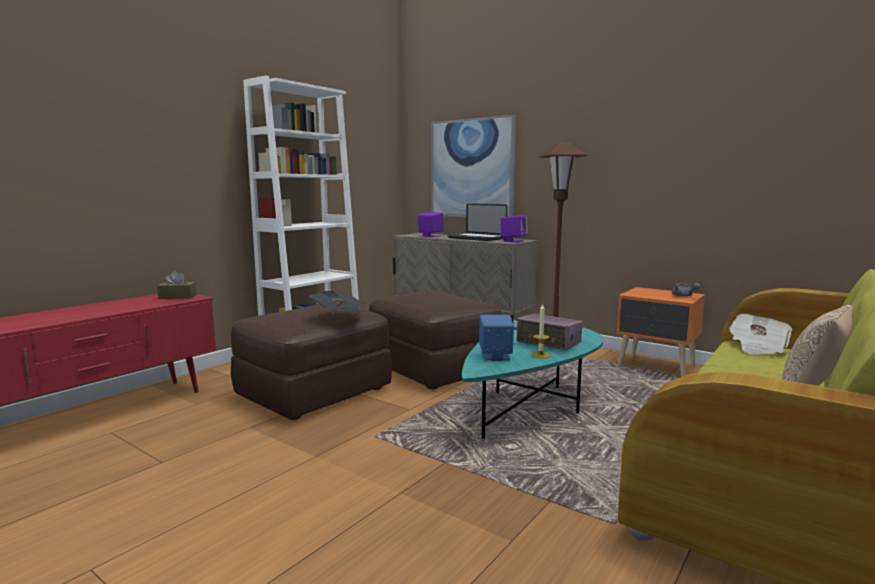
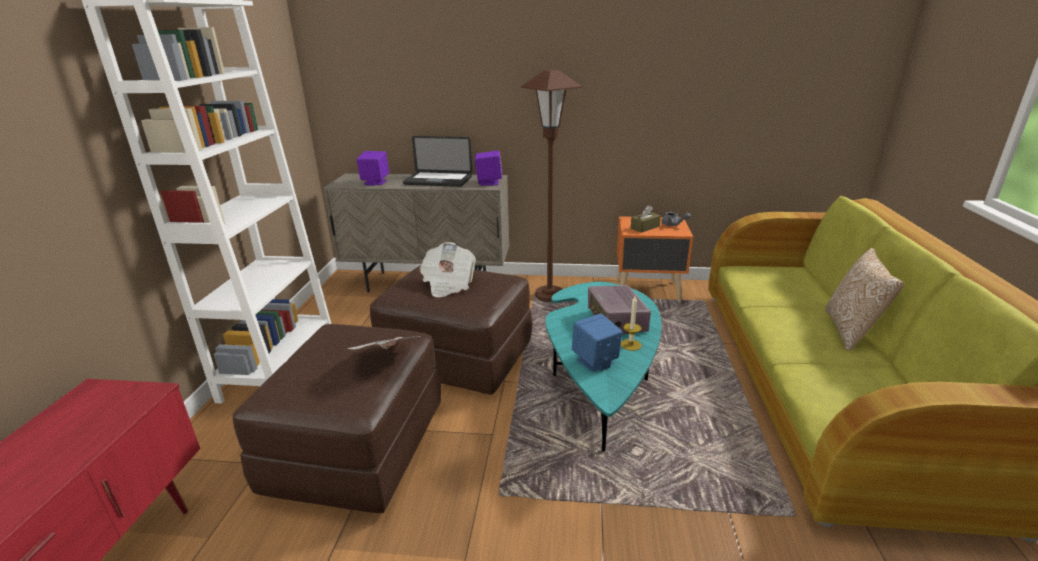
camera: 30 degrees left, 15 degrees up
brown tissue box [157,271,197,299] -> brown tissue box moved to [631,205,661,233]
picture [431,115,516,217] -> none
radio [517,314,583,350] -> radio turned 75 degrees clockwise [588,285,651,334]
newspaper [729,314,792,355] -> newspaper moved to [419,242,476,297]

